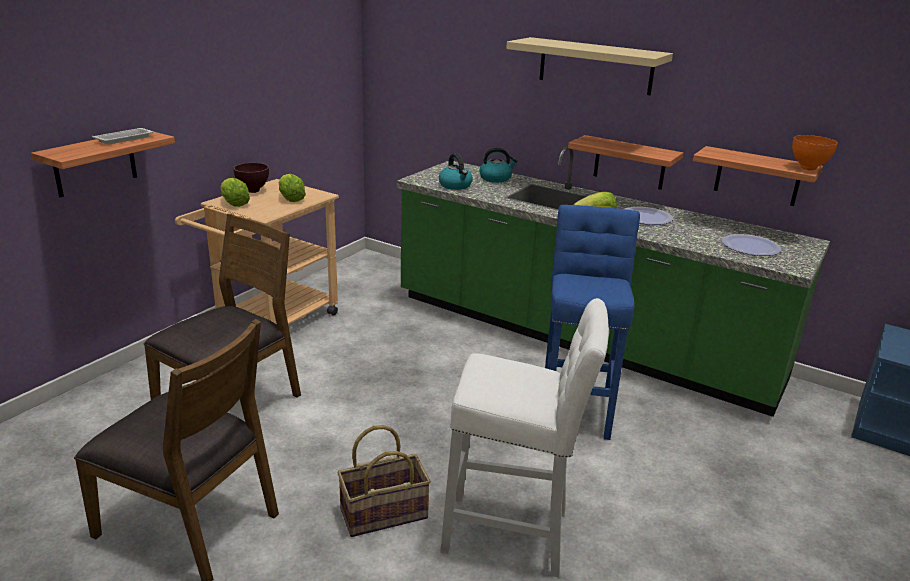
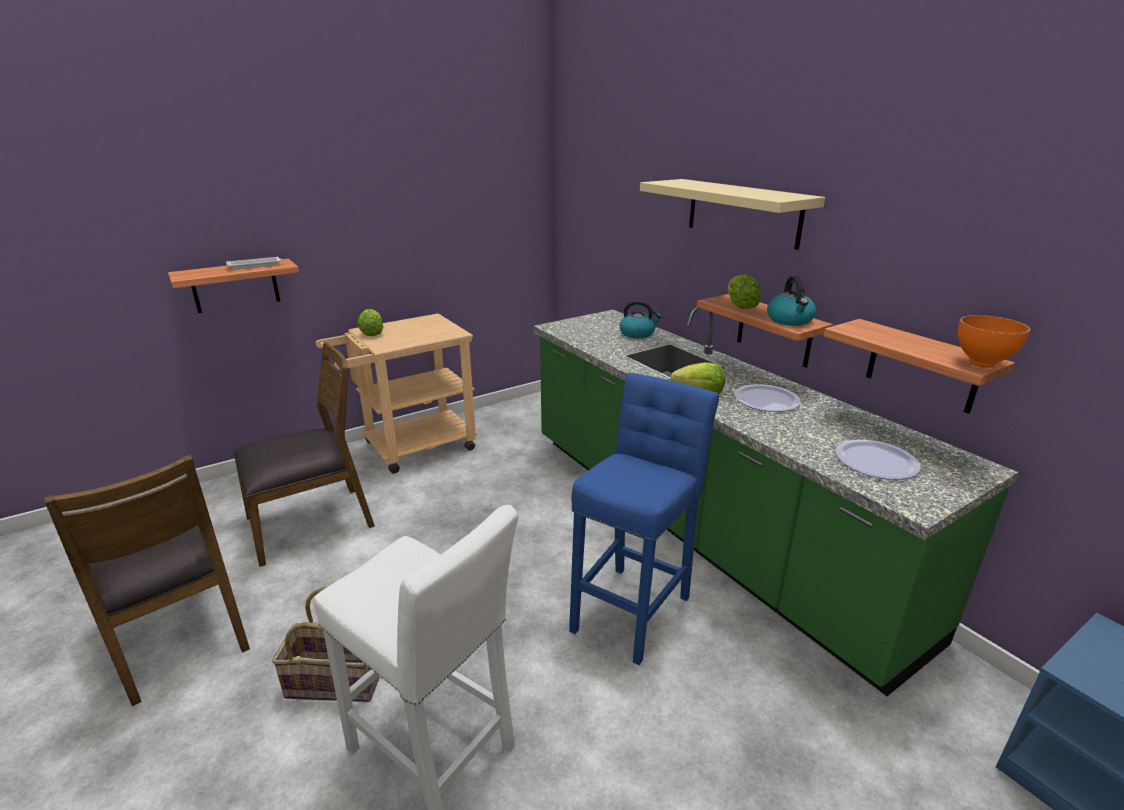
camera: 25 degrees right, 0 degrees up
brown bowl [234,163,269,193] -> none
lettuce [279,174,306,202] -> lettuce moved to [728,274,761,309]
kettle [439,153,473,190] -> kettle moved to [767,276,816,326]

